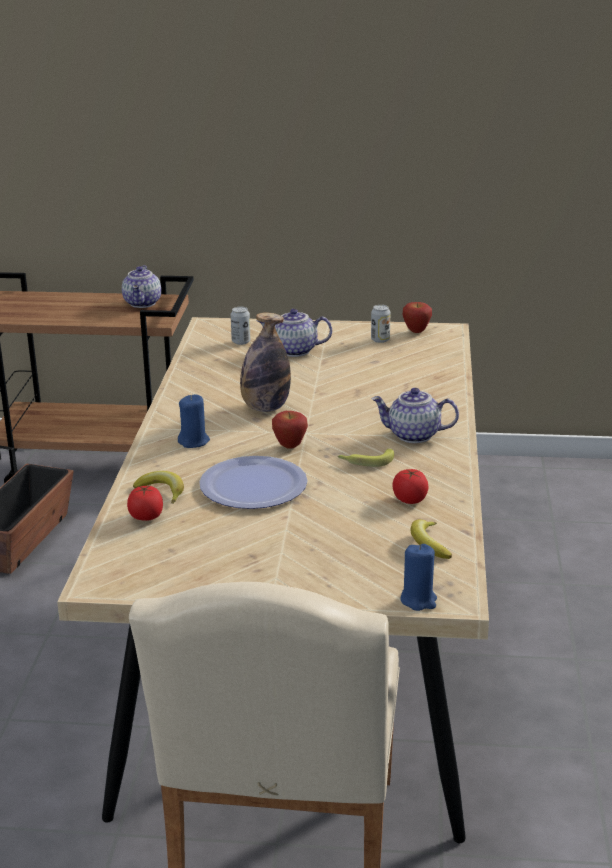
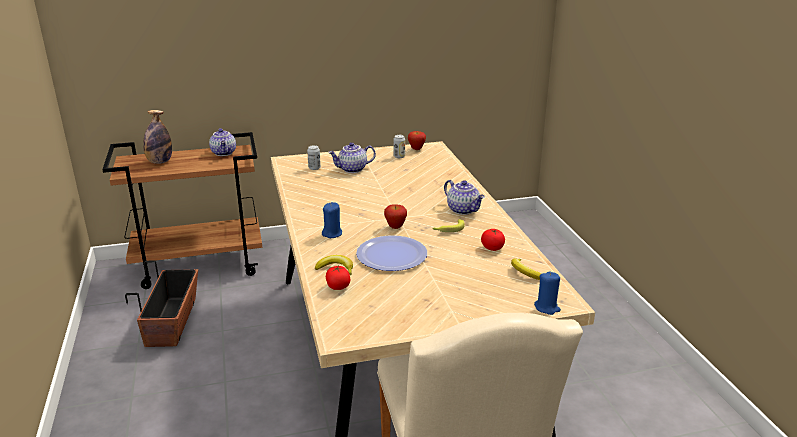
camera: 20 degrees left, 0 degrees up
bottle [240,312,291,412] -> bottle moved to [143,110,172,164]
teapot [371,388,459,443] -> teapot turned 120 degrees counterclockwise [444,180,485,215]

